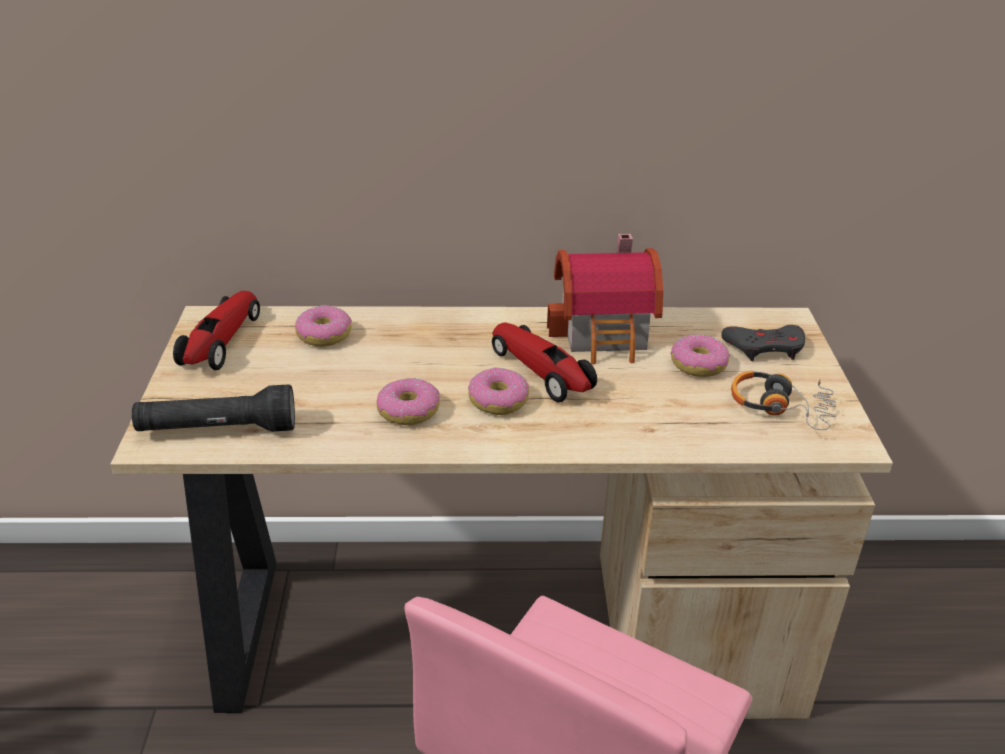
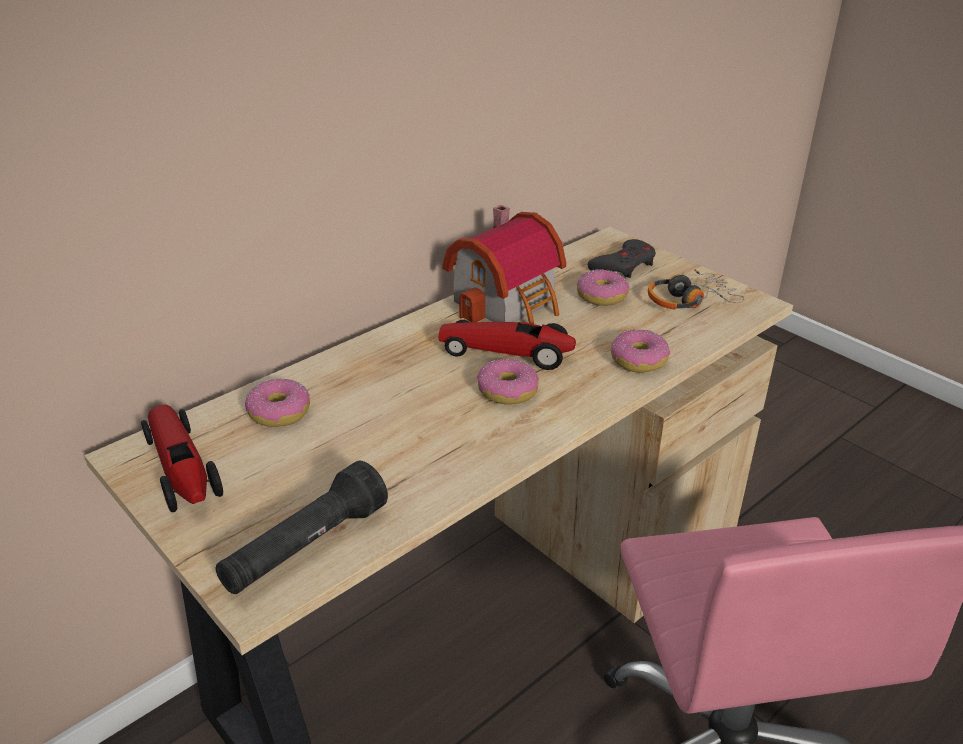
camera: 40 degrees left, 0 degrees up
donut [376,378,440,425] -> donut moved to [611,329,670,373]

